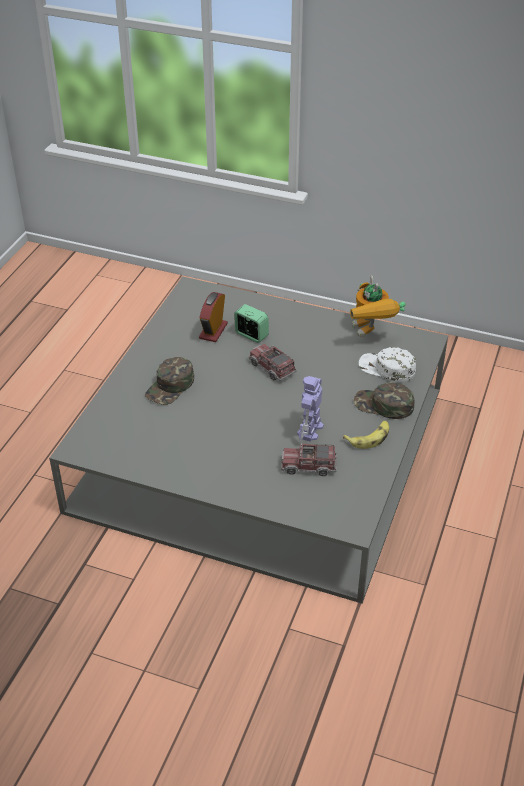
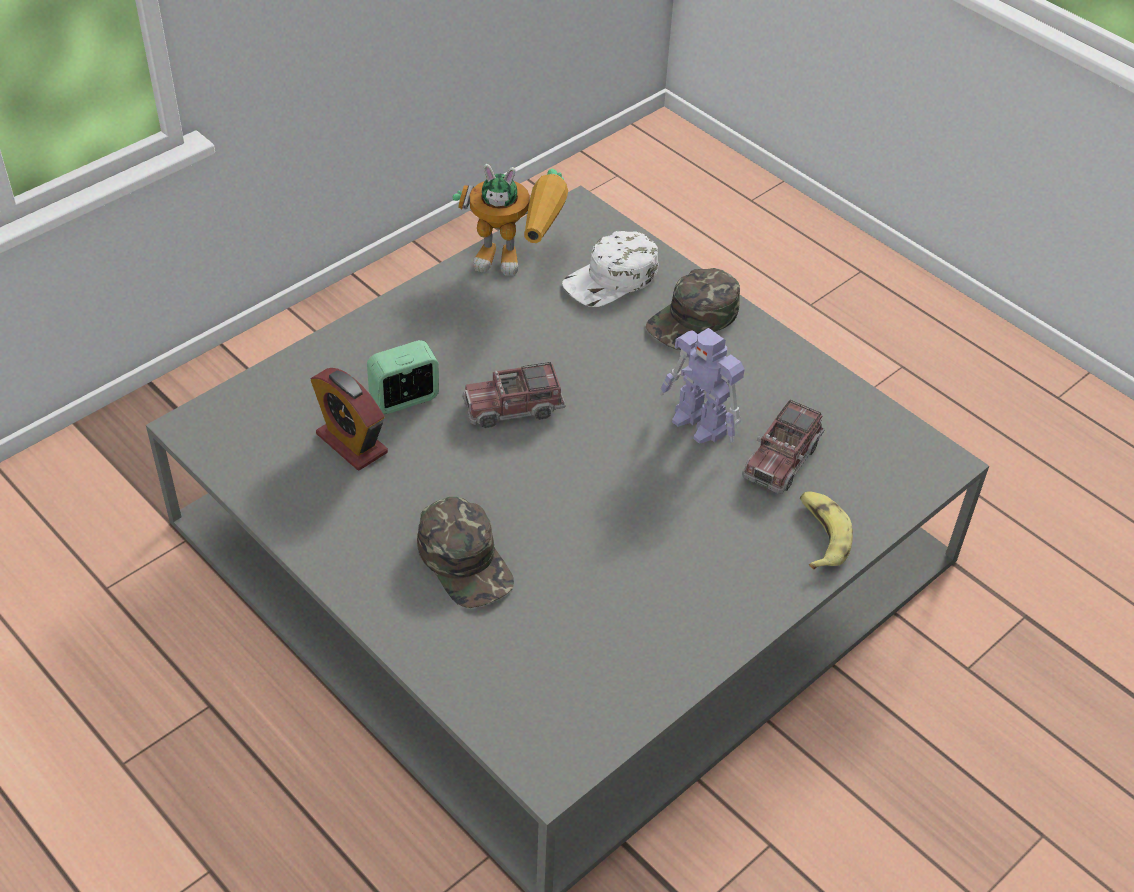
camera: 65 degrees left, 5 degrees up
banana [343,421,389,449] -> banana moved to [800,491,853,570]

